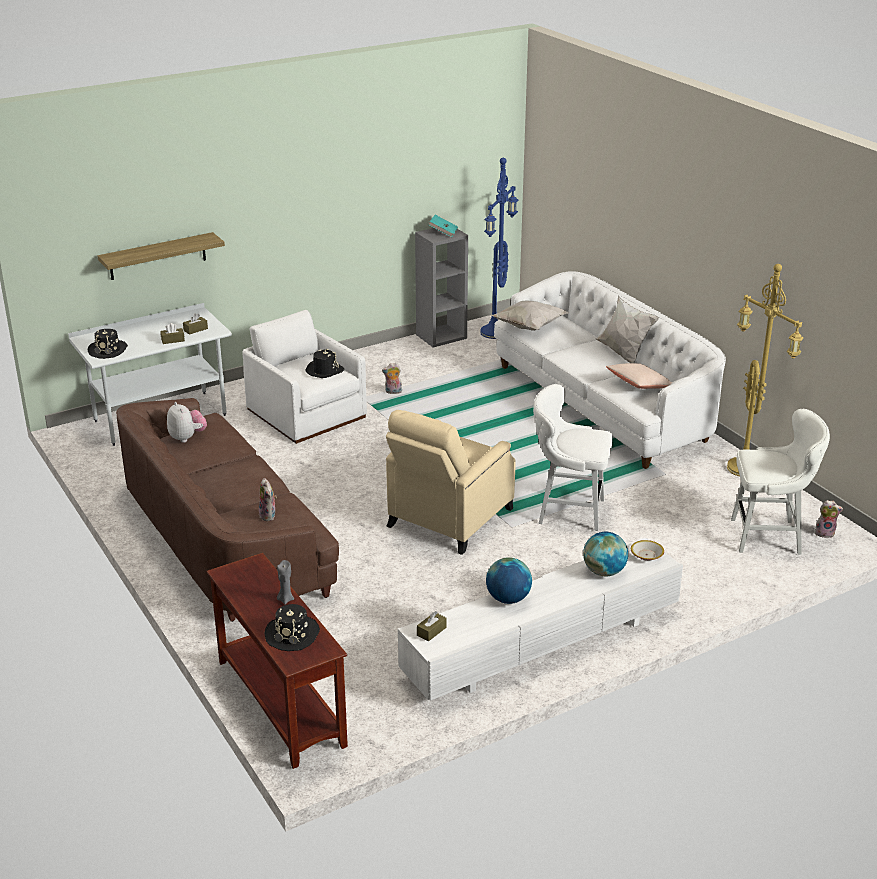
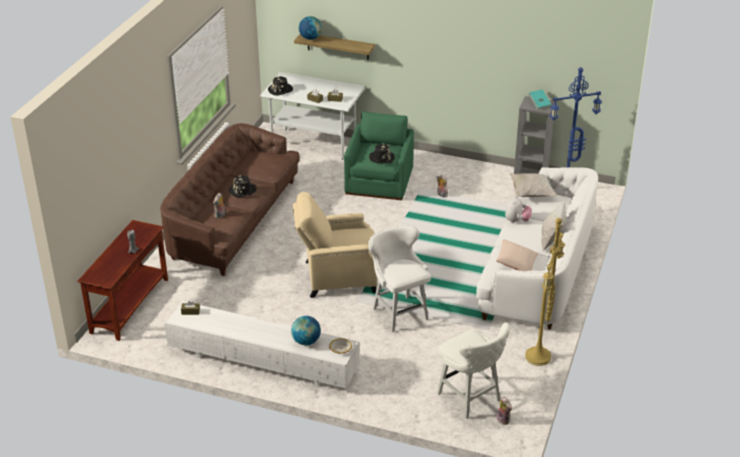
camera: 50 degrees right, 5 degrees up
plush toy [167,402,207,443] -> plush toy moved to [505,196,532,223]
white armchair [242,310,367,444] -> green armchair [344,112,414,200]
black hat [265,604,320,651] -> black hat moved to [229,176,256,197]
globe [486,557,532,604] -> globe moved to [299,16,322,40]

